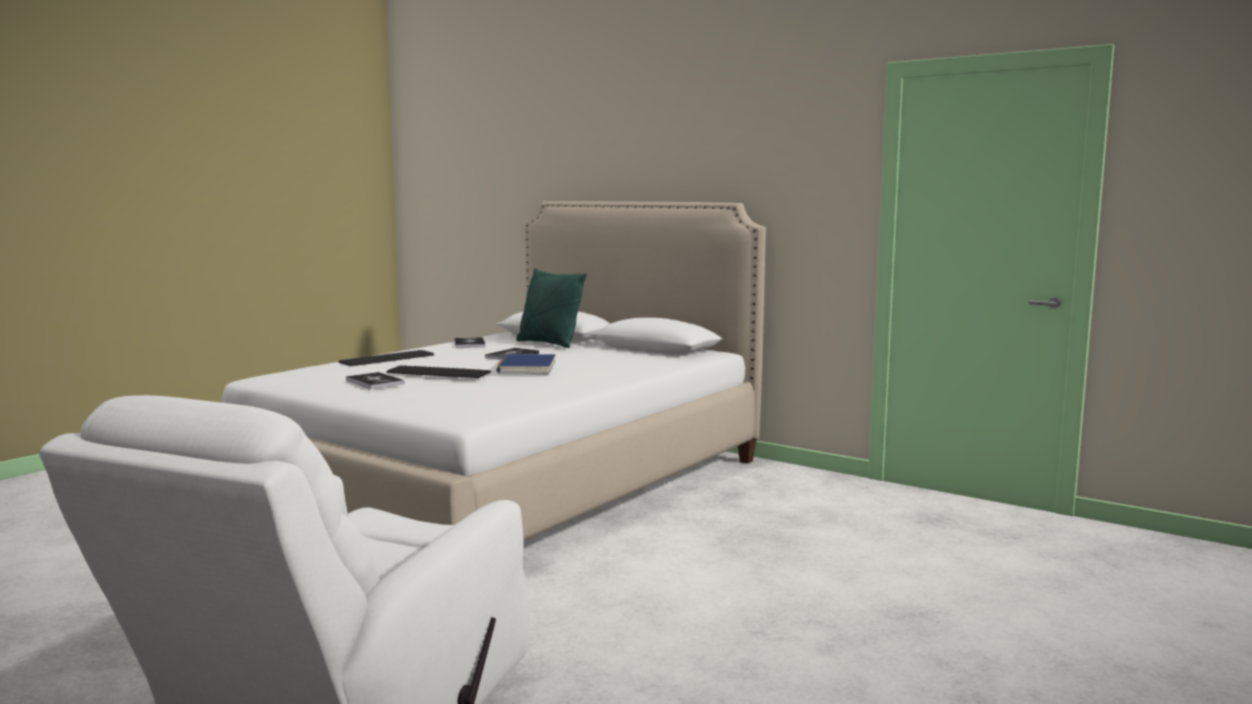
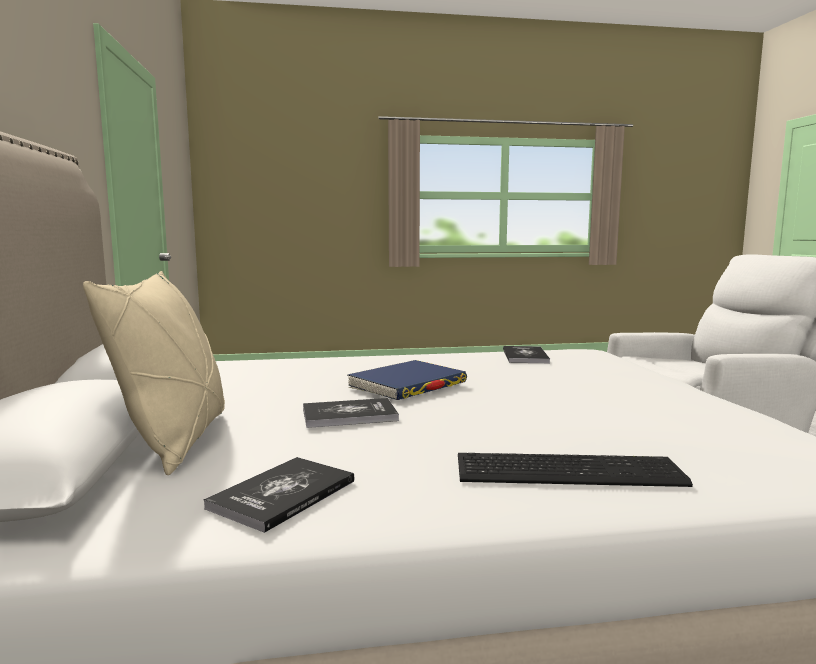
camera: 135 degrees left, 0 degrees up
book [346,372,404,389] -> book moved to [503,346,550,363]
keyboard [387,366,491,378] -> none
green pillow [516,268,587,348] -> beige pillow [83,271,225,475]

